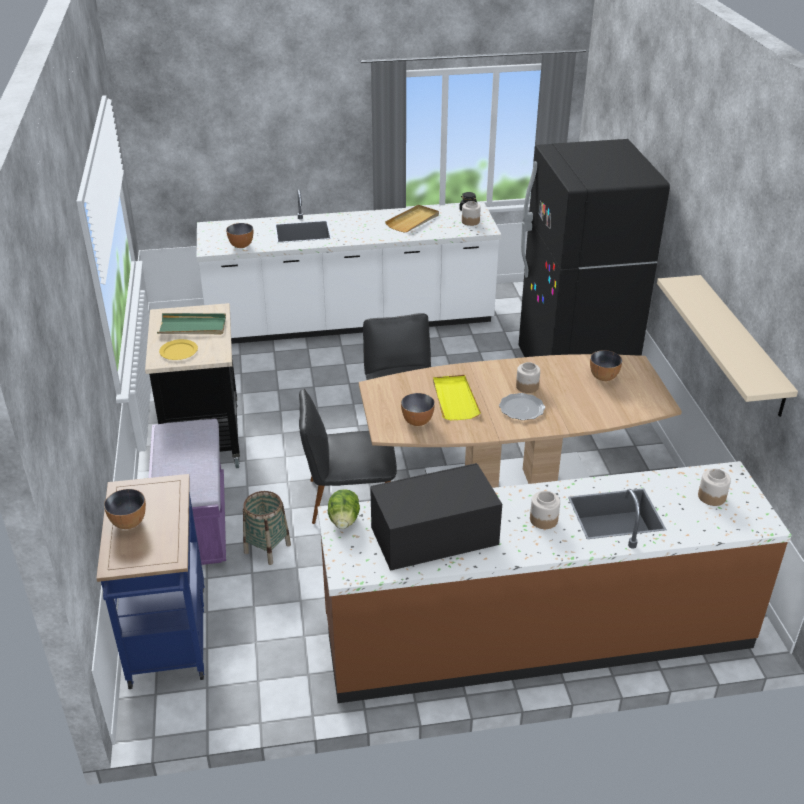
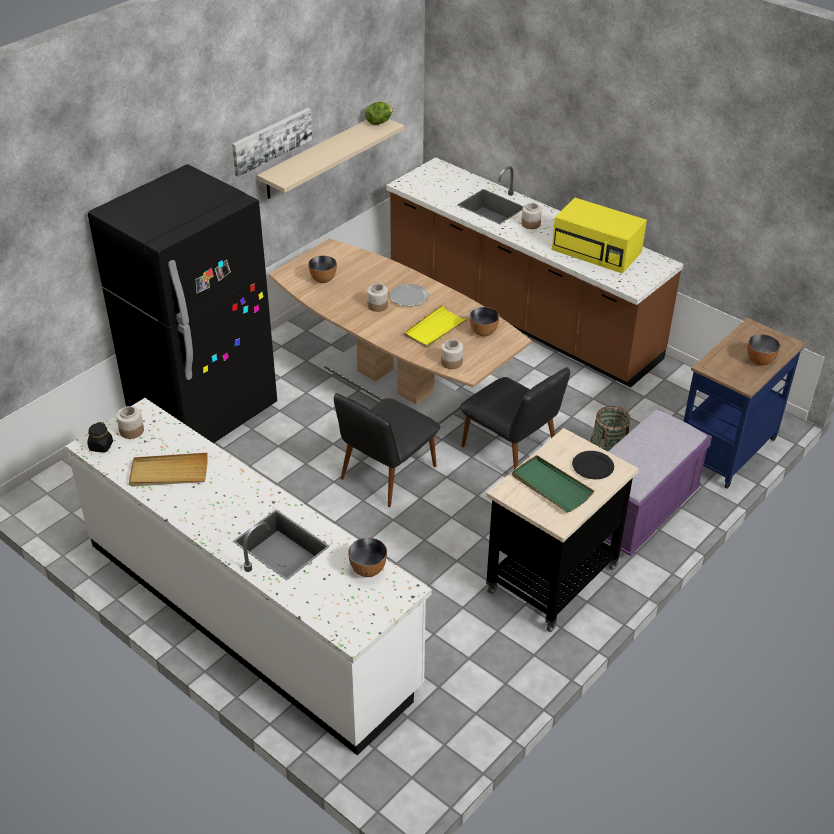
camera: 130 degrees left, 5 degrees up
yellow plate [159,339,198,360] -> black plate [572,451,614,479]
lettuce [328,489,360,529] -> lettuce moved to [365,102,393,125]
black microwave [370,463,502,571] -> yellow microwave [552,198,647,273]
jar [698,469,731,506] -> jar moved to [441,340,463,369]
none -> picture [232,108,312,177]

